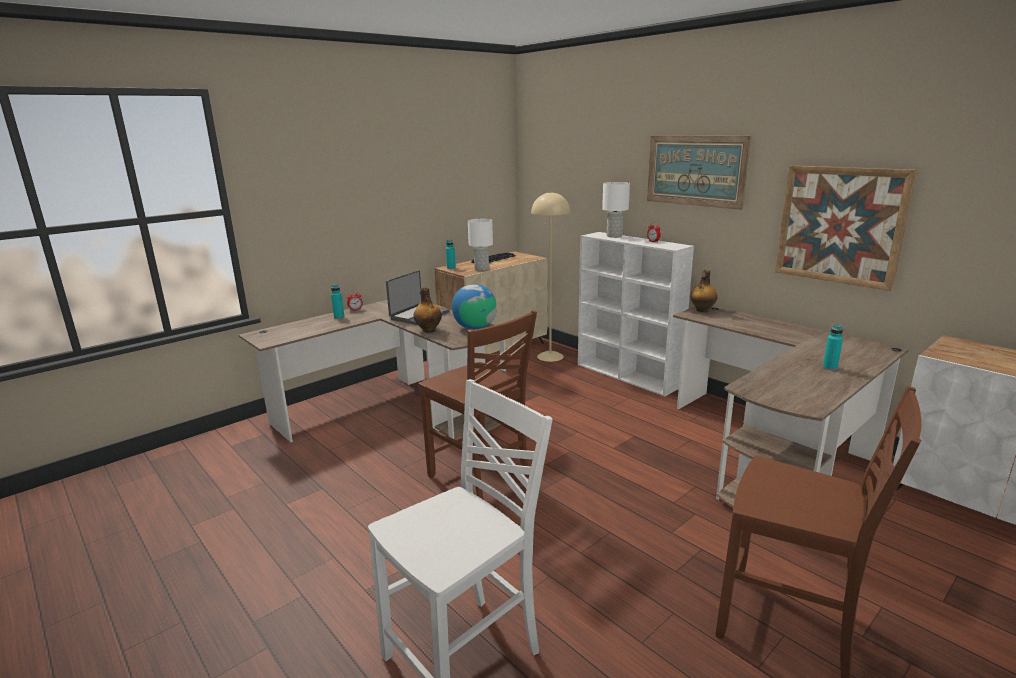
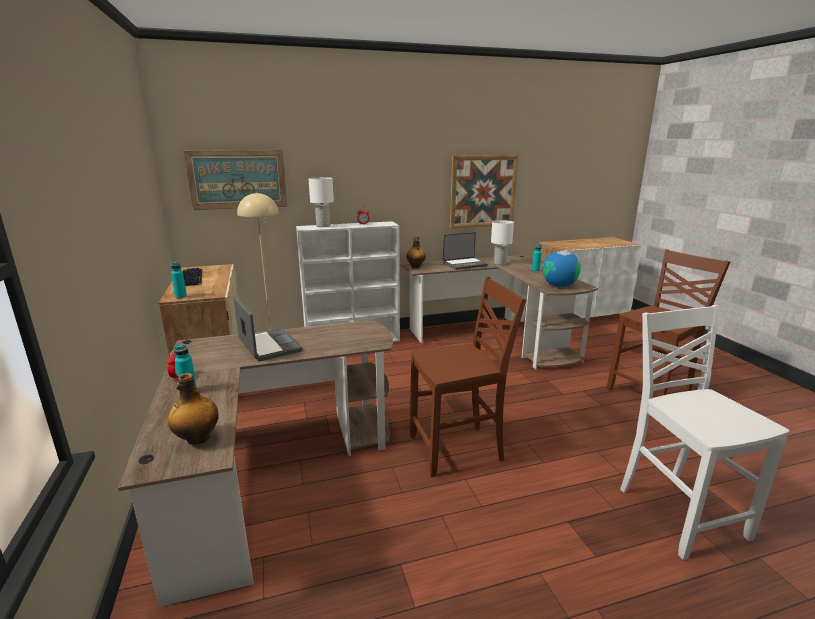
camera: 65 degrees left, 0 degrees up
bottle [413,287,442,333] -> bottle moved to [168,373,219,445]
globe [452,284,497,329] -> globe moved to [542,251,581,287]
white table lamp [468,219,493,271] -> white table lamp moved to [491,220,514,265]
picture [647,136,752,210] -> picture moved to [184,150,287,210]
none -> laptop [443,232,488,270]

